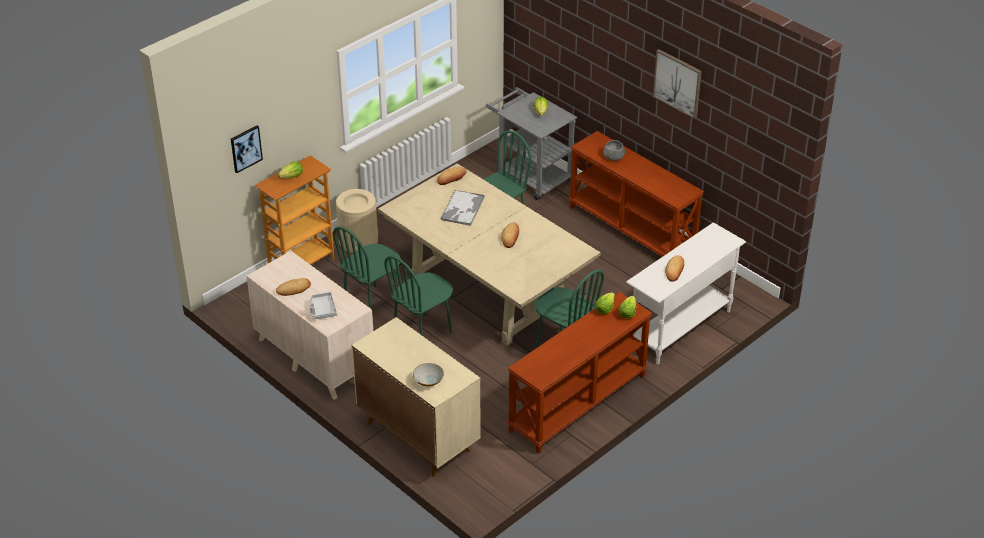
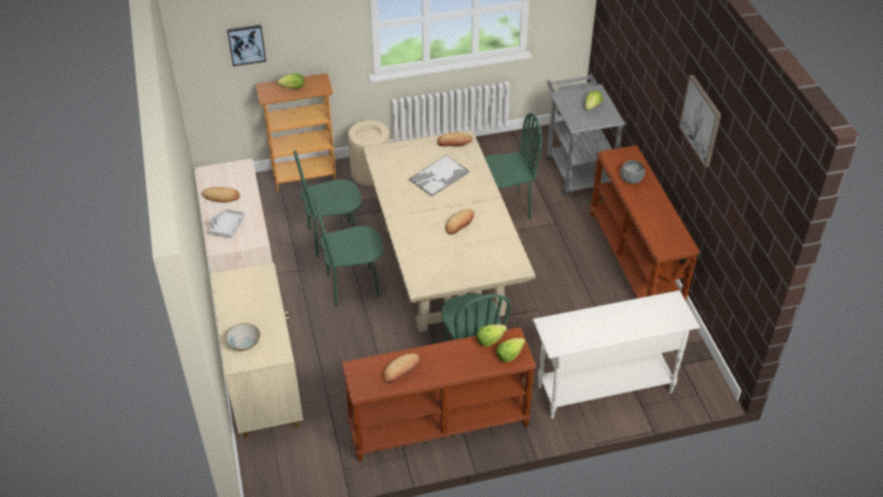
camera: 30 degrees right, 5 degrees up
bread [665,255,684,282] -> bread moved to [383,353,419,383]

